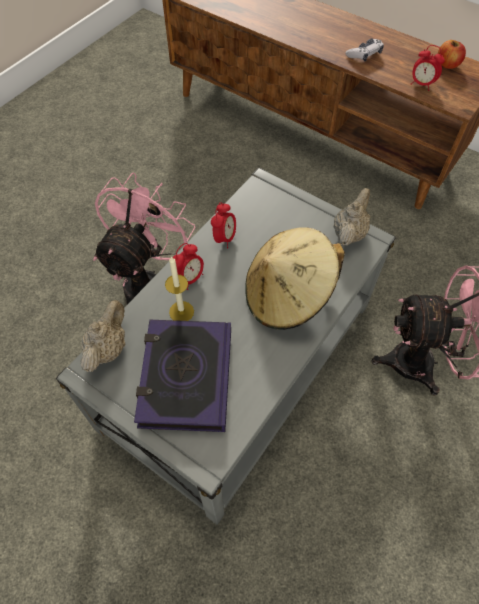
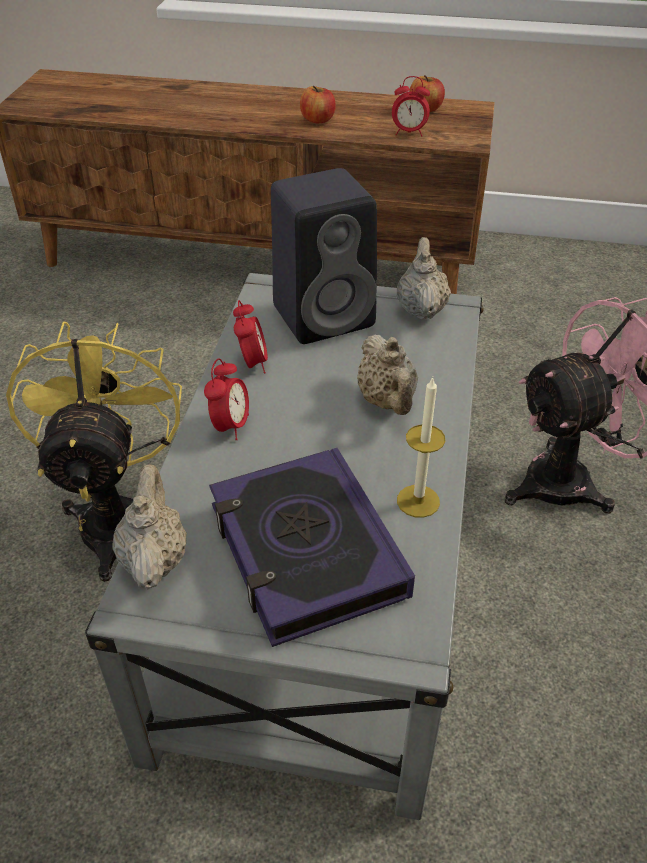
camera: 25 degrees left, 15 degrees down
pink fan [93,173,195,304] -> yellow fan [6,322,182,582]
candle [165,256,194,321] -> candle moved to [397,377,445,518]
beige hat [245,227,345,330] -> beige teapot [357,334,418,415]
game controller [345,39,384,62] -> apple [300,86,336,123]
none -> black speaker [271,168,377,344]

